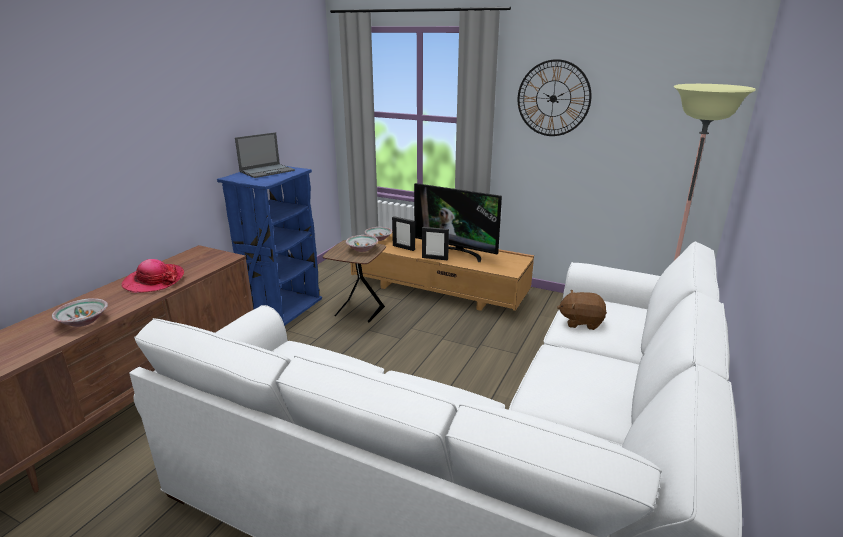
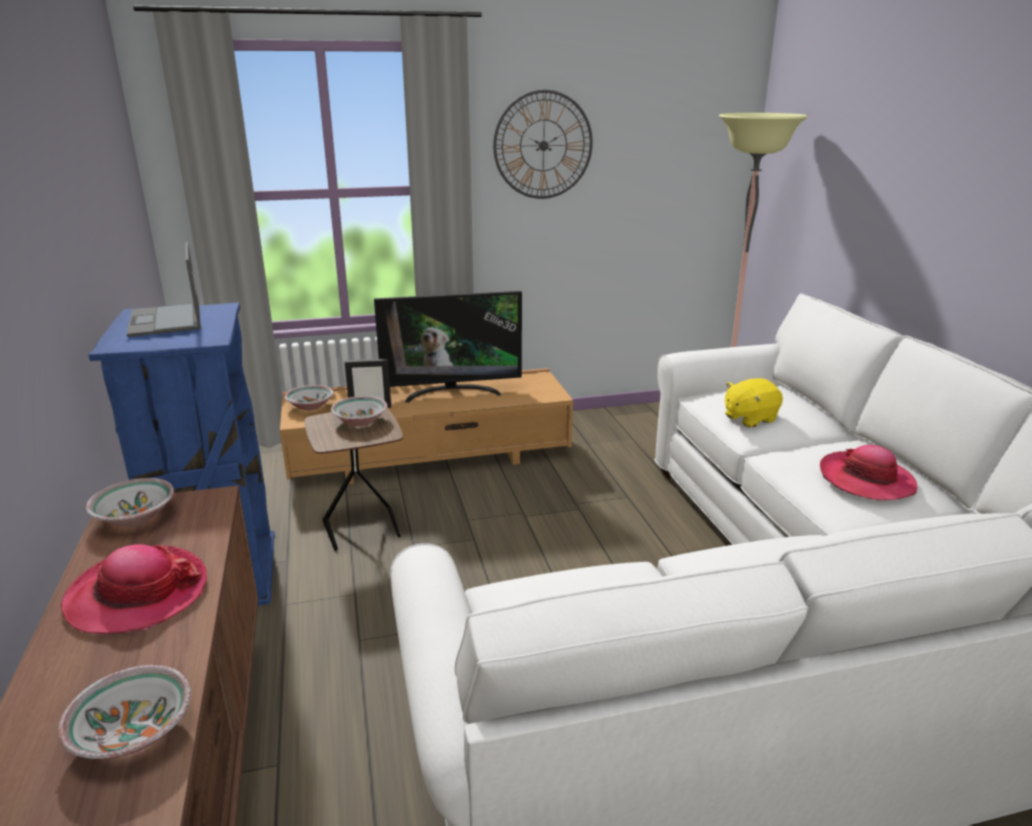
camera: 40 degrees left, 0 degrees up
laptop [235,132,295,178] -> laptop turned 150 degrees clockwise [127,242,201,337]
picture frame [422,227,449,260] -> none
brown plush toy [557,290,607,330] -> yellow plush toy [725,378,783,428]
none -> bowl [85,478,174,527]
none -> hat [820,445,917,500]

